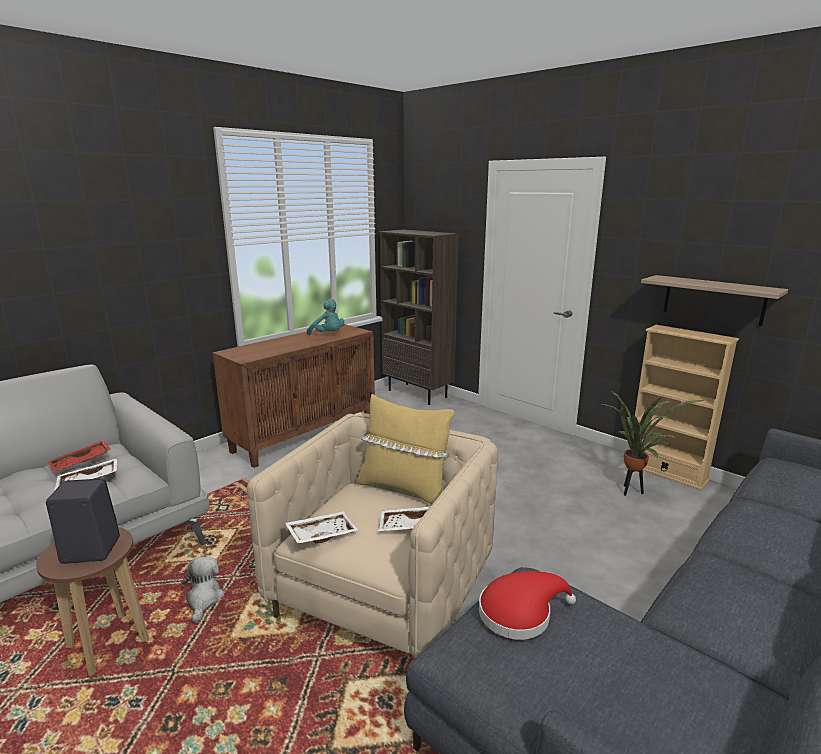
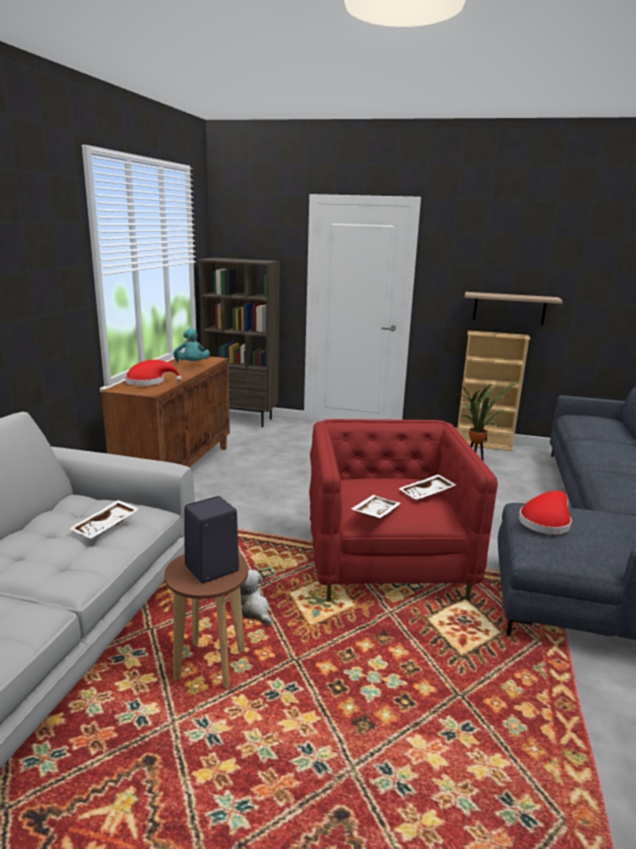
camera: 30 degrees left, 0 degrees up
red tray [48,440,111,472] -> none
beige armchair [246,413,498,658] -> red armchair [309,419,498,602]
turquoise plush toy [307,299,344,335] -> turquoise plush toy turned 60 degrees clockwise [173,328,210,362]
yellow pillow [356,394,454,505] -> none
none -> red hat [125,360,182,386]

